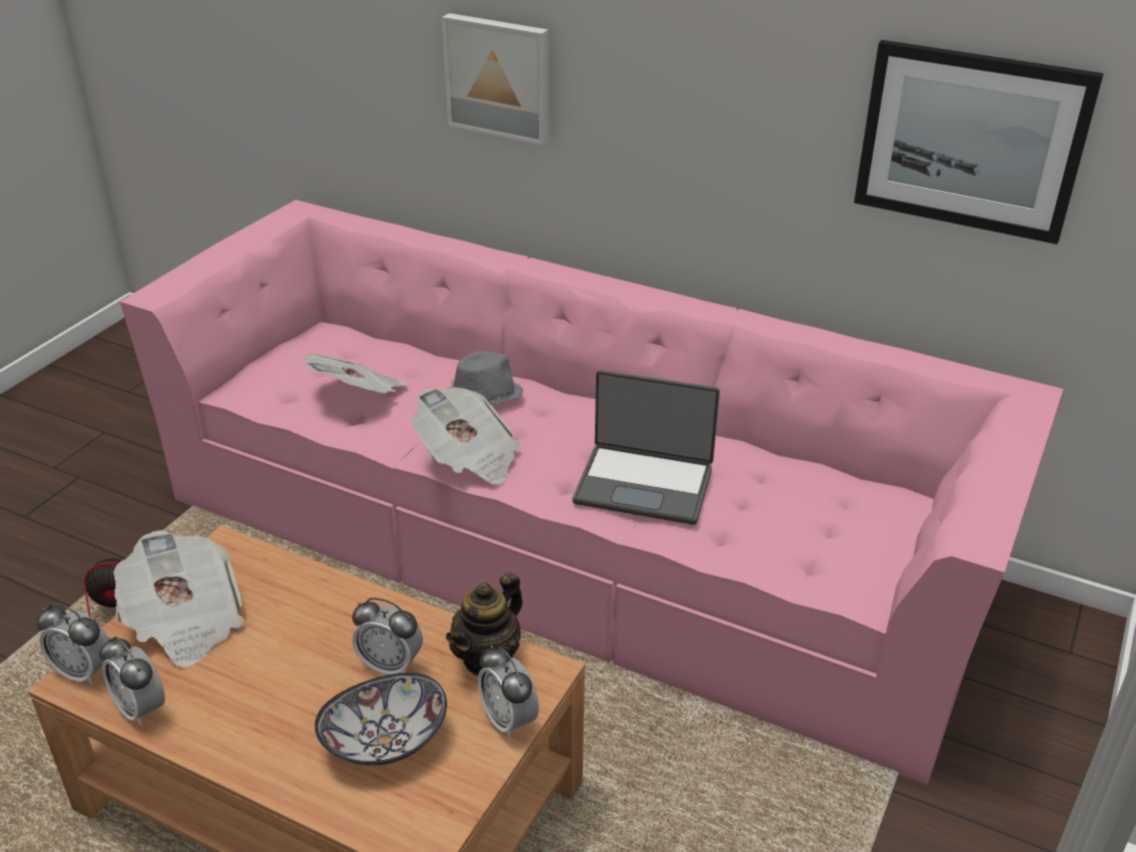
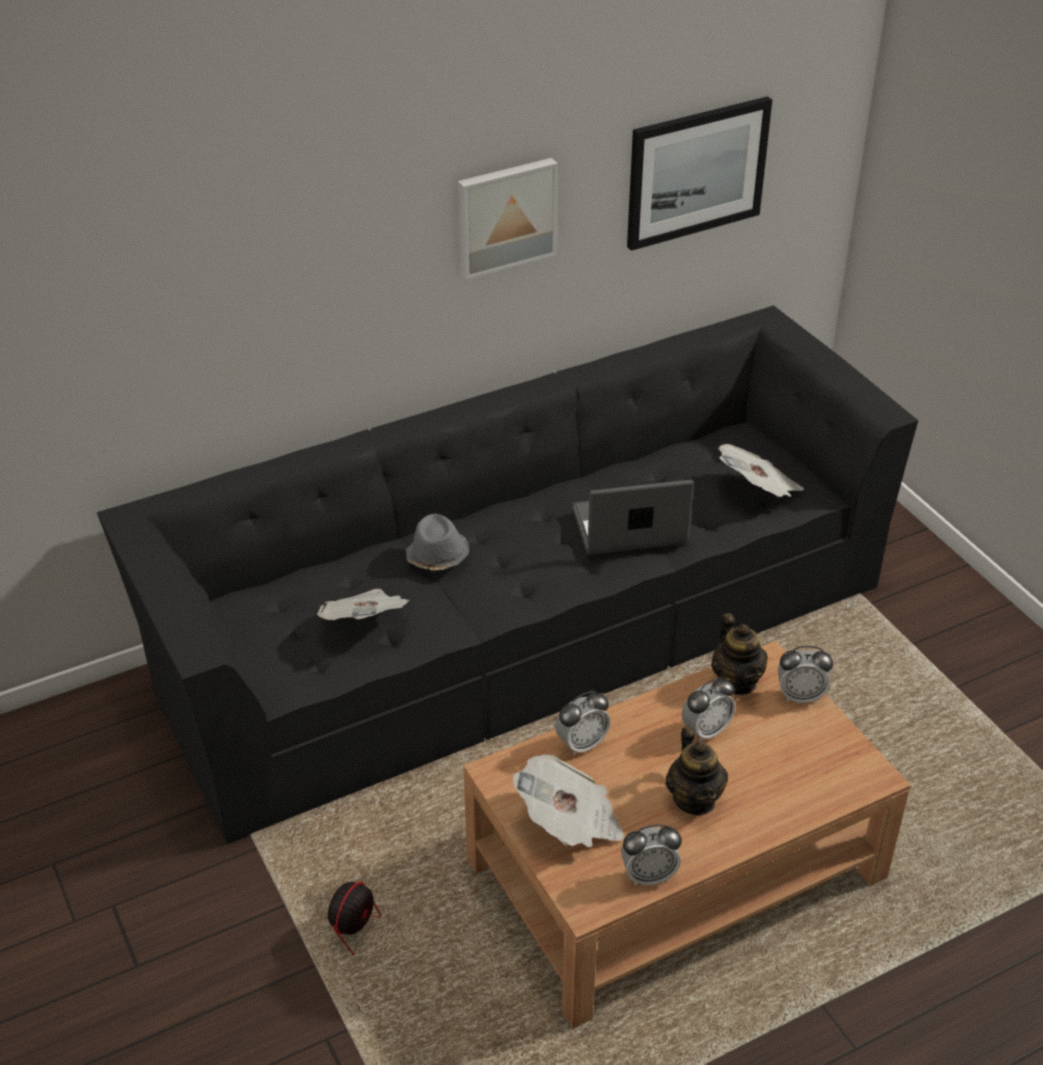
camera: 55 degrees left, 5 degrees up
alarm clock [36,603,109,685] -> alarm clock moved to [555,691,610,756]
pink sofa [120,200,1063,785] -> black sofa [97,305,919,844]
bowl [315,673,447,766] -> none
newspaper [412,387,520,485] -> newspaper moved to [718,444,804,497]
picture [442,13,549,145] -> picture moved to [458,158,558,280]
laptop [572,370,720,525] -> laptop turned 150 degrees counterclockwise [572,480,694,555]
none -> teapot [666,726,728,815]

